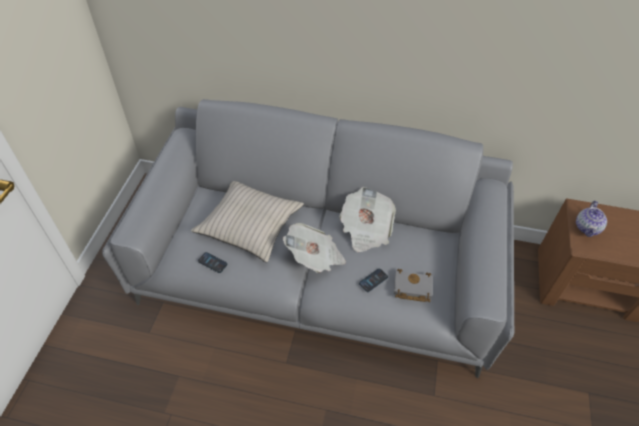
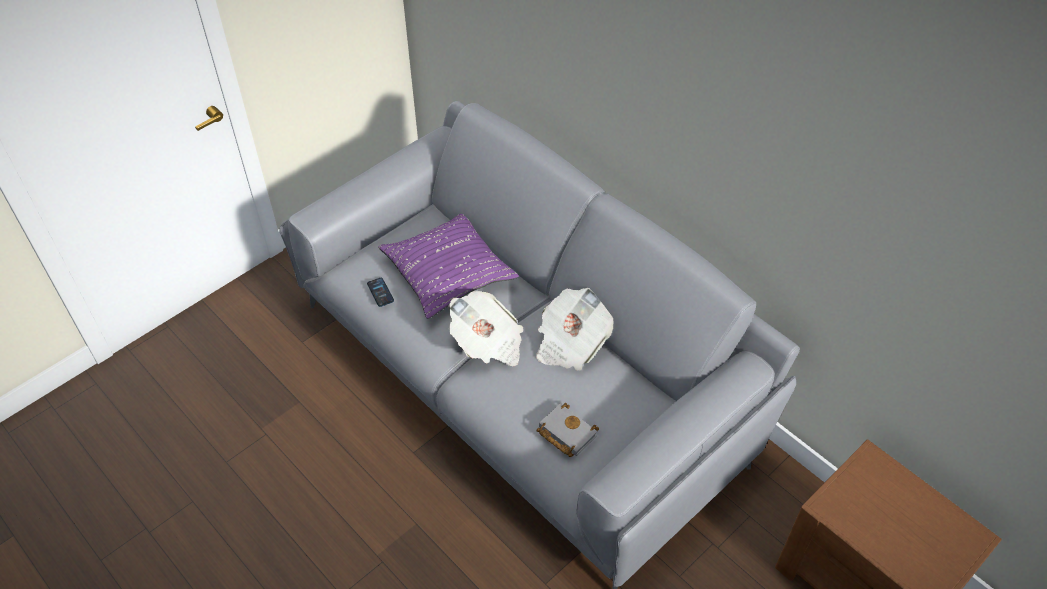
camera: 35 degrees right, 0 degrees up
beige pillow [191,181,304,262] -> purple pillow [378,214,519,319]
phone [359,268,388,292] -> none
teapot [576,201,607,237] -> none

